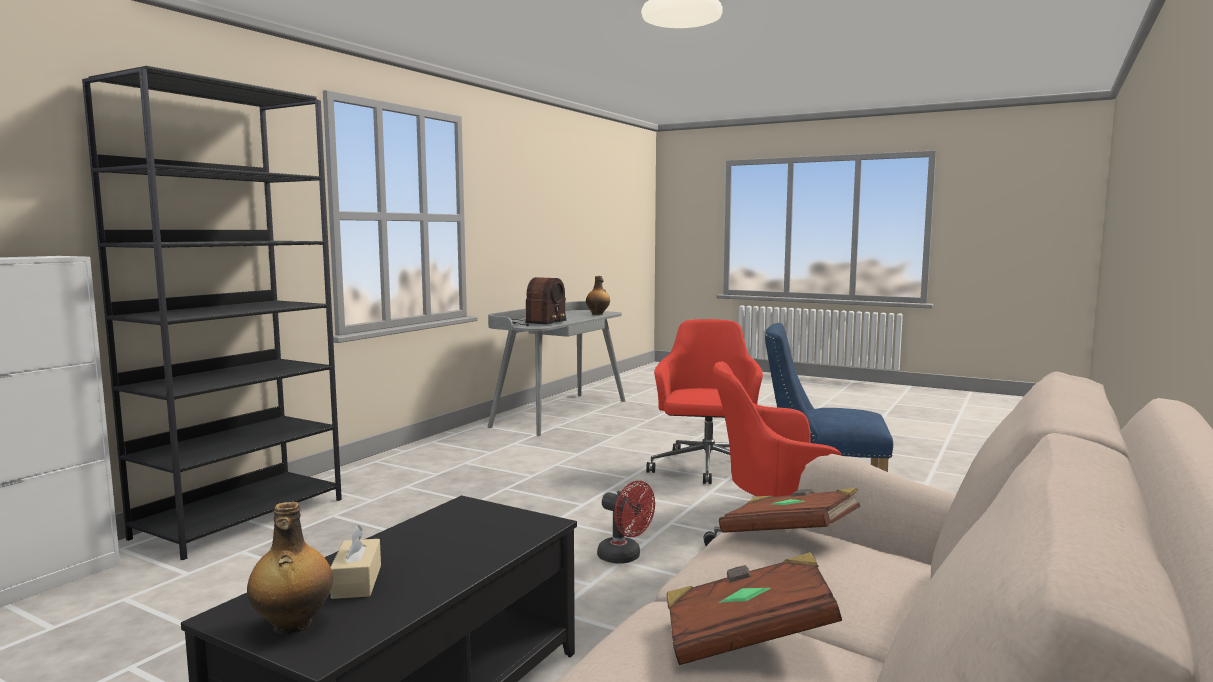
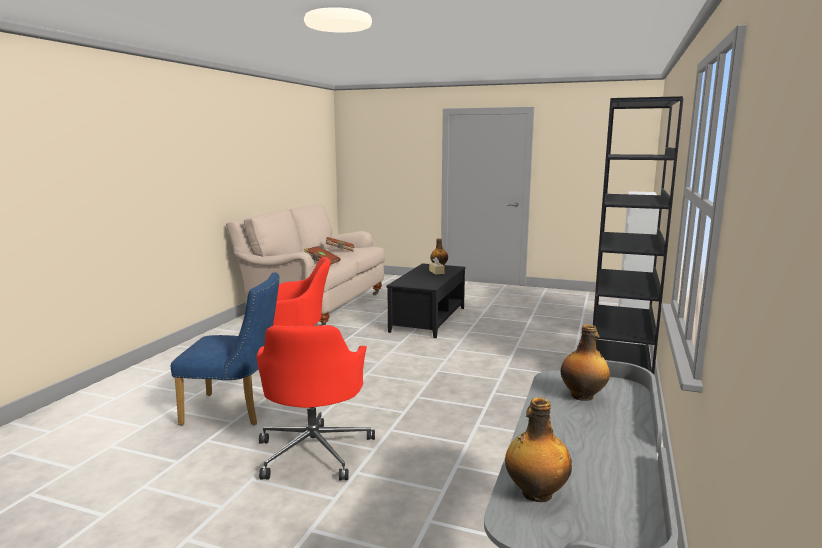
camera: 170 degrees right, 5 degrees up
radio [512,277,567,326] -> bottle [561,324,610,401]
red fan [597,481,655,564] -> none

